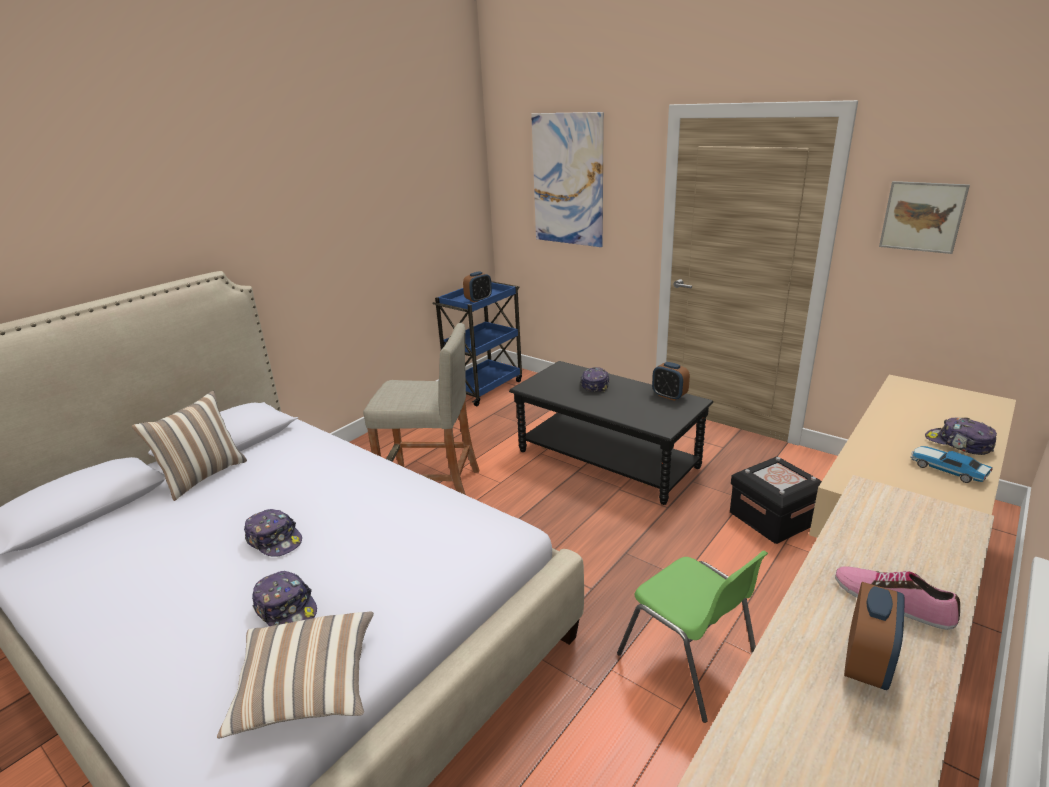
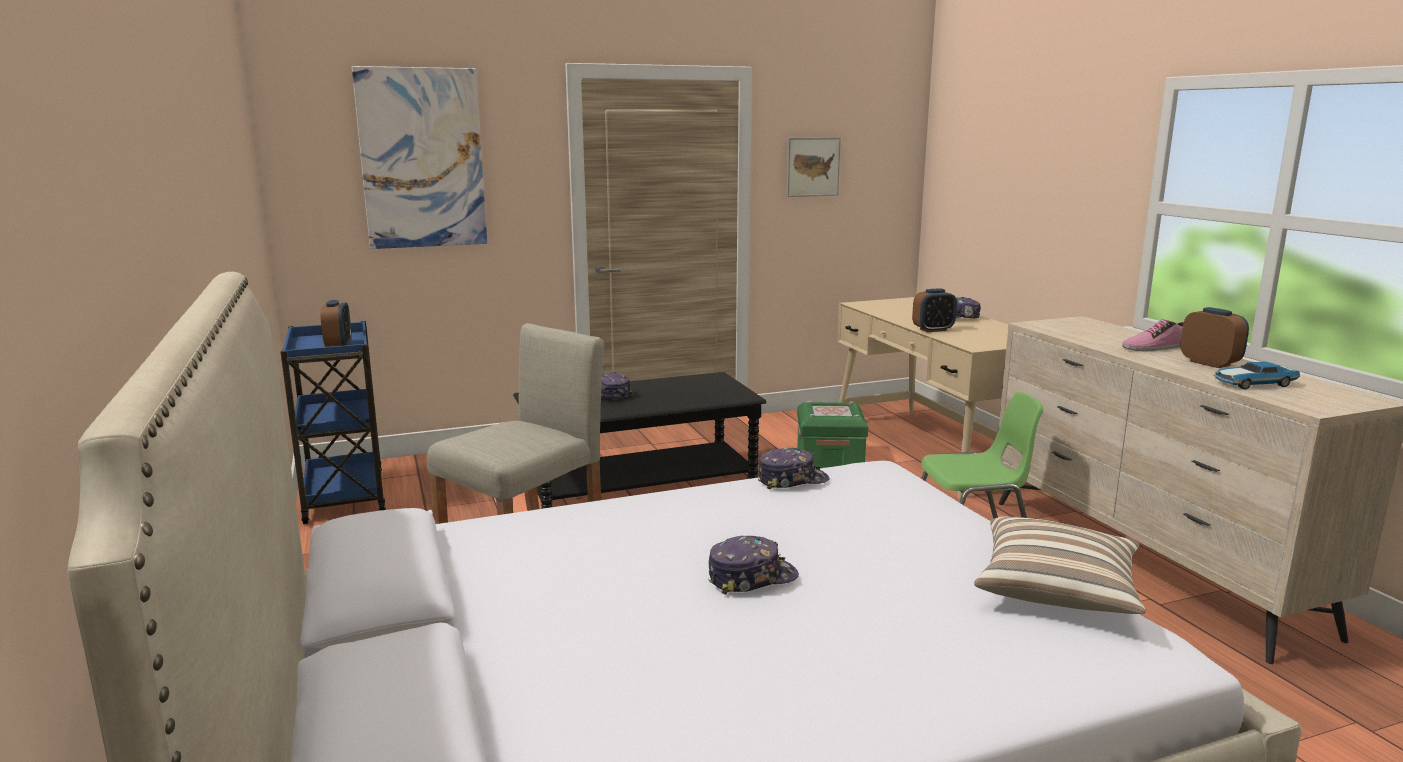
camera: 60 degrees left, 10 degrees down
pillow [132,391,247,501] -> none
cap [252,571,317,626] -> cap moved to [758,447,830,490]
alarm clock [652,362,690,401] -> alarm clock moved to [912,289,957,332]
black storage box [730,456,822,544] -> green storage box [797,401,868,468]
toy car [910,446,993,483] -> toy car moved to [1213,361,1300,390]

